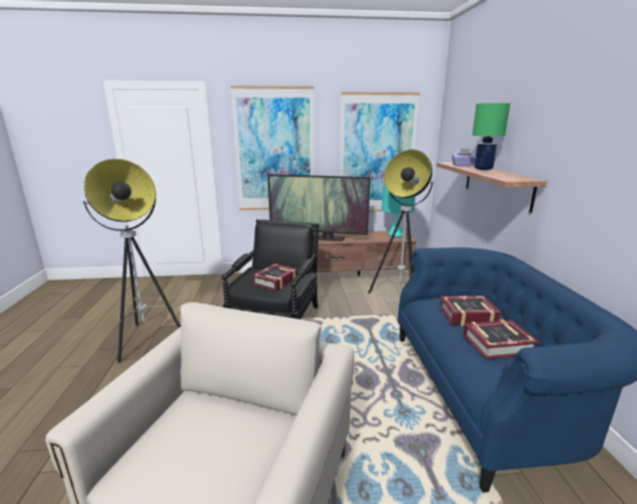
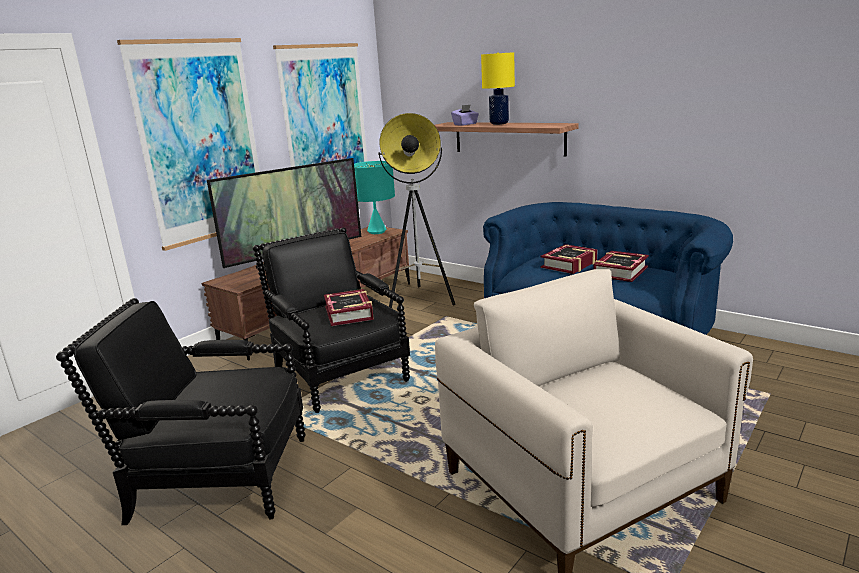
camera: 45 degrees left, 0 degrees up
floor lamp [83,159,181,363] -> black armchair [56,298,305,525]
green table lamp [472,103,510,170] -> yellow table lamp [481,52,515,125]

